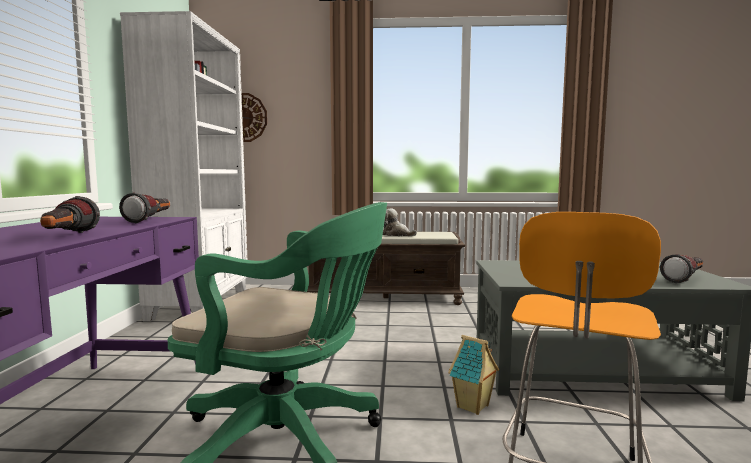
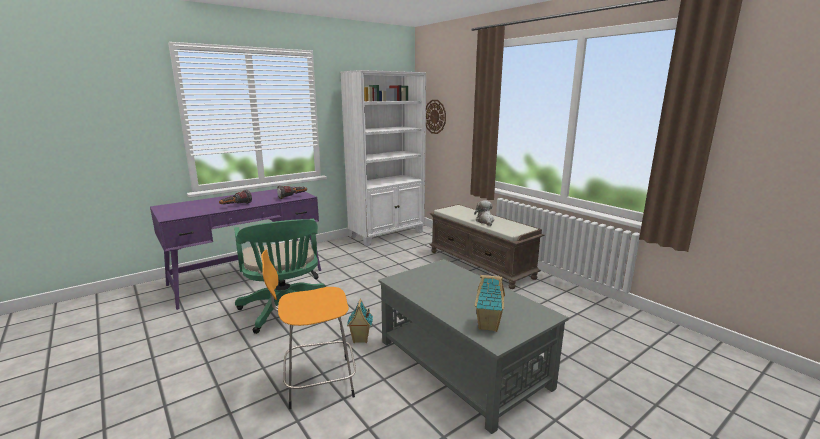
camera: 50 degrees right, 10 degrees up
flashlight [660,254,703,283] -> toy house [475,275,505,332]

